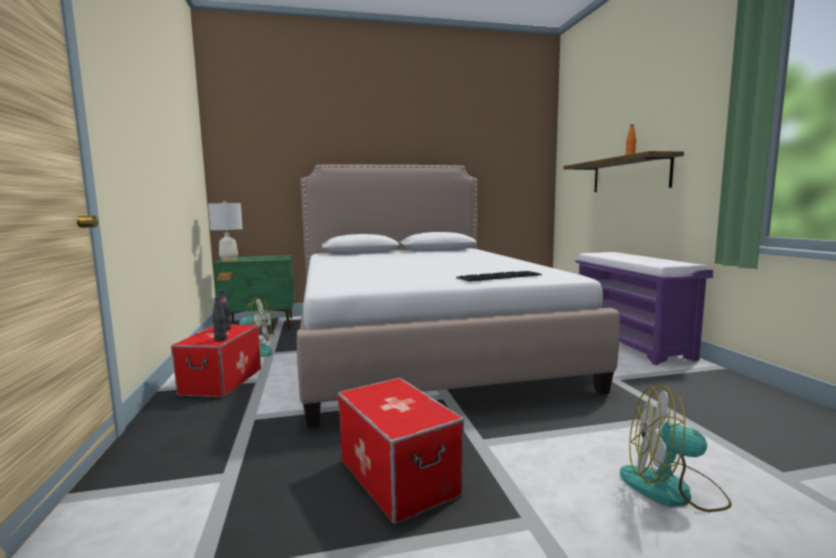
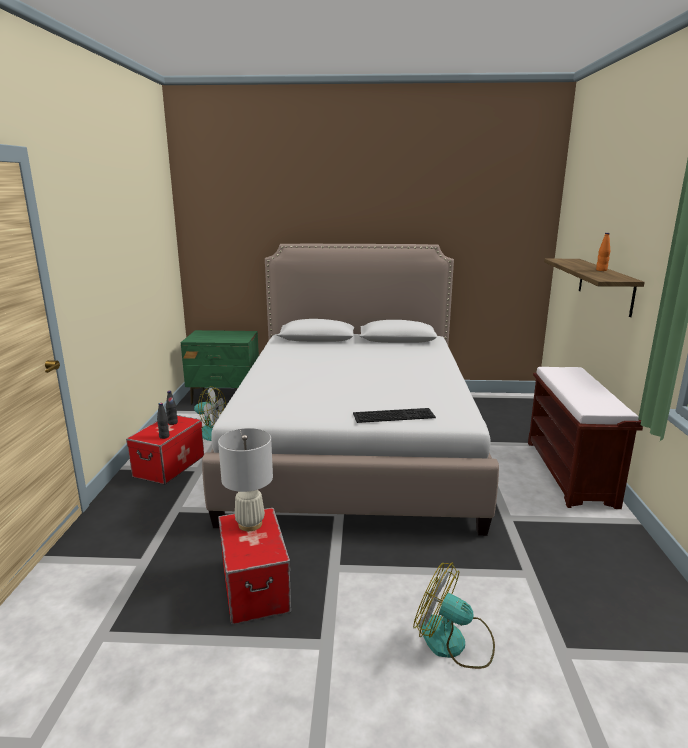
camera: 15 degrees right, 10 degrees up
white table lamp [208,201,243,262] -> white table lamp moved to [218,428,273,531]
purple bench [575,252,713,365] -> brown bench [528,367,643,509]

